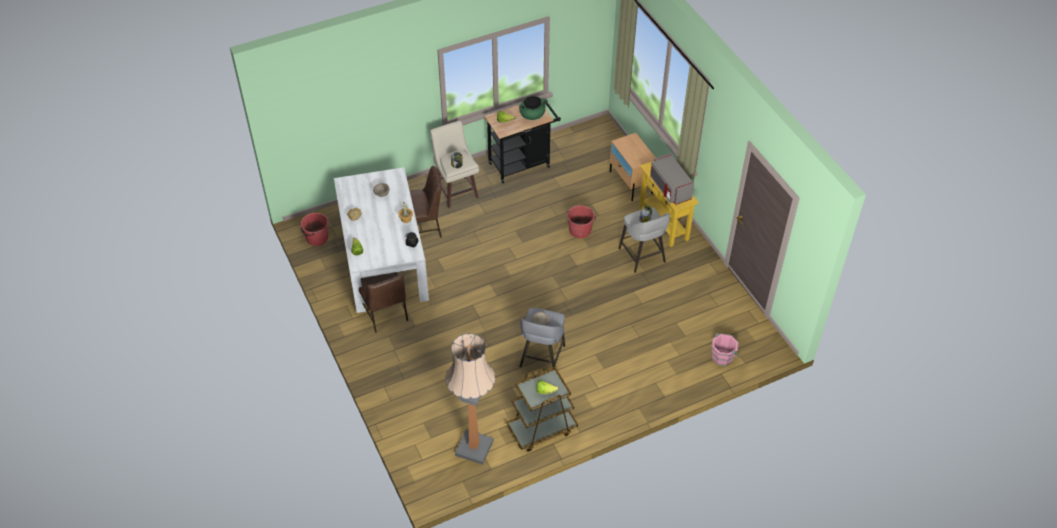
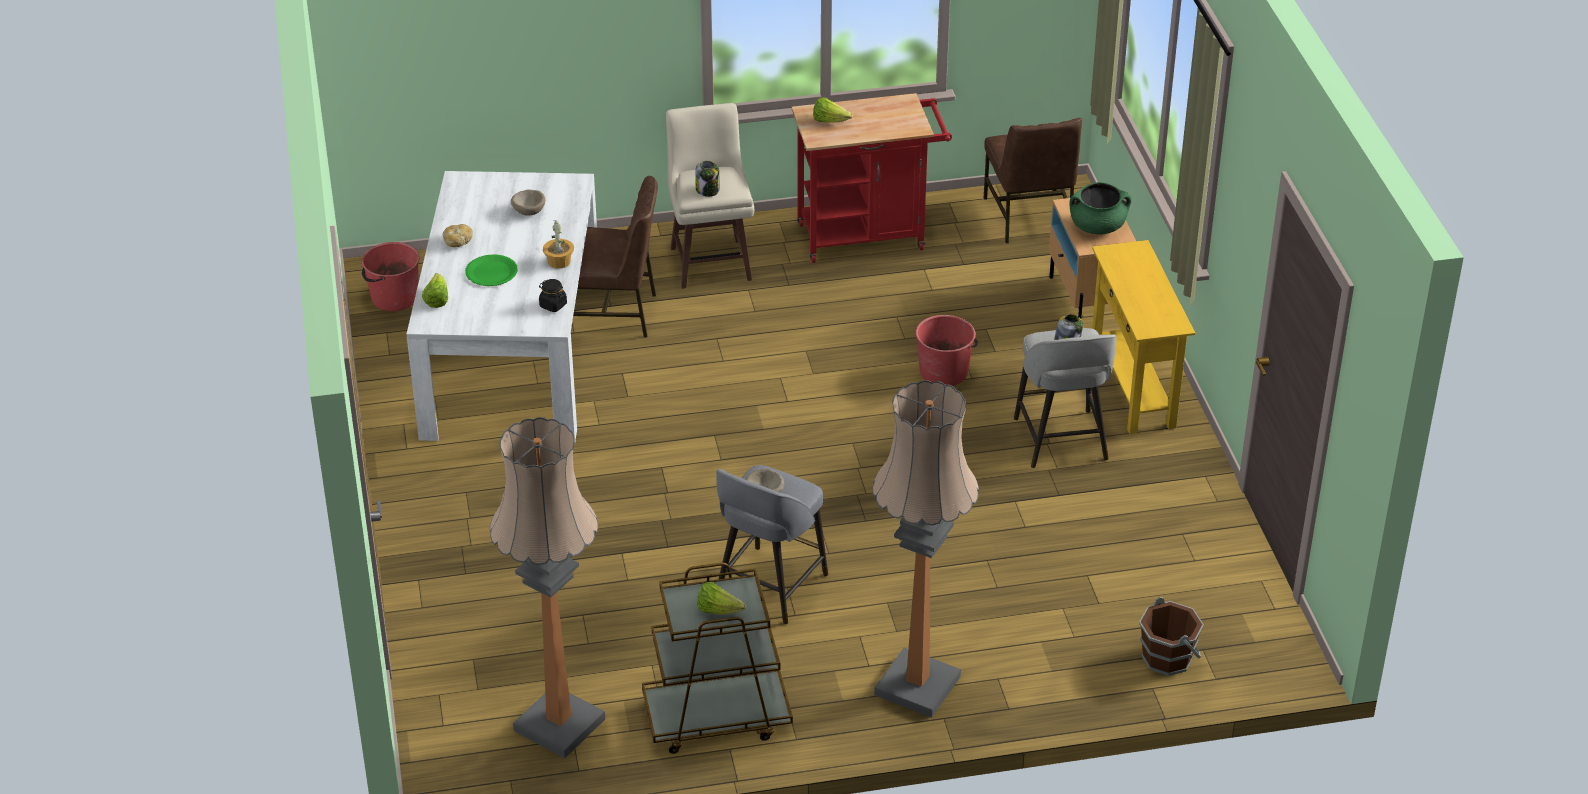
camera: 15 degrees right, 10 degrees down
brown chair [359,272,408,333] -> brown chair moved to [984,118,1082,243]
black cart [484,99,561,184] -> red cart [791,93,952,263]
green cooking pot [519,96,546,120] -> green cooking pot moved to [1069,182,1131,235]
grey microwave [650,153,694,205] -> none
pink bucket [712,333,740,366] -> brown bucket [1139,597,1204,676]
none -> green plate [465,254,518,286]
none -> floor lamp [872,380,979,718]

